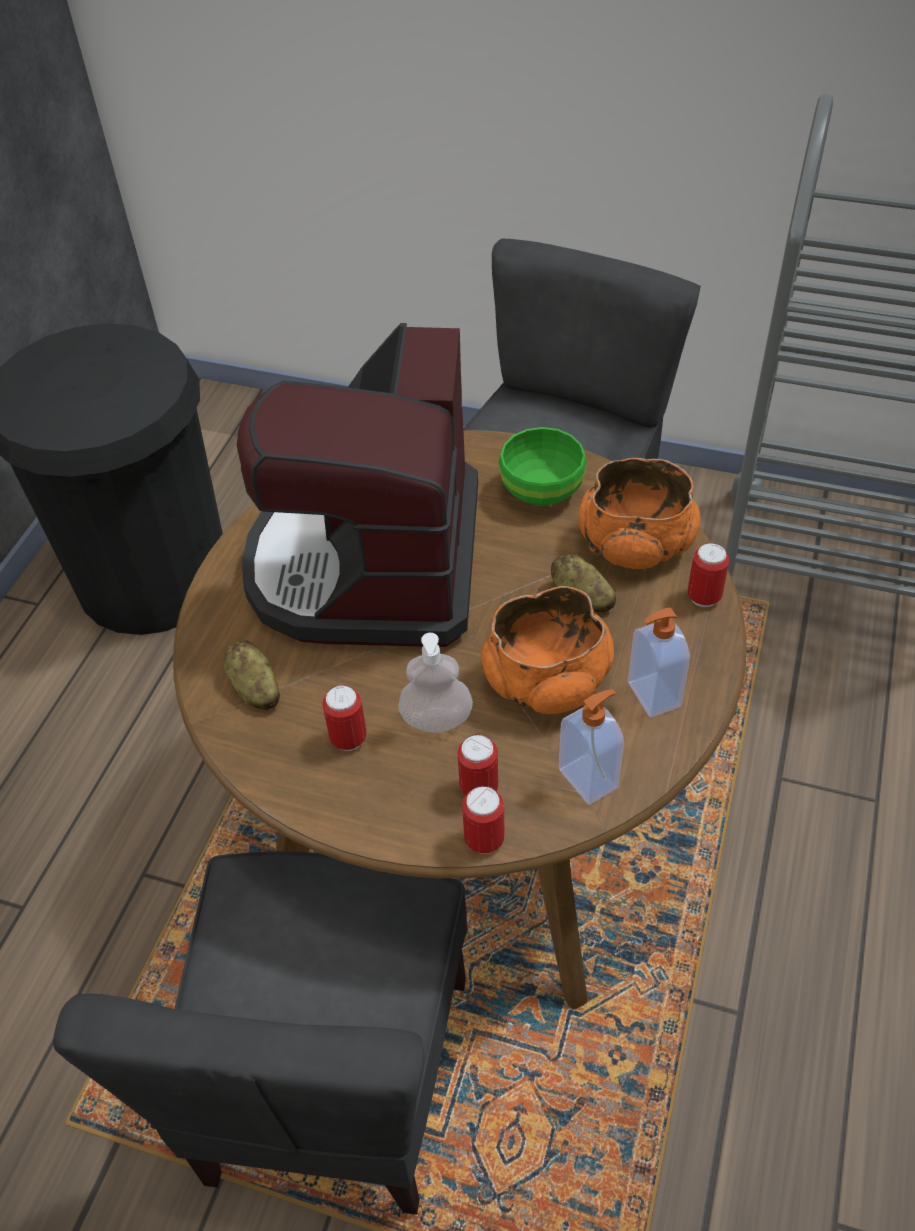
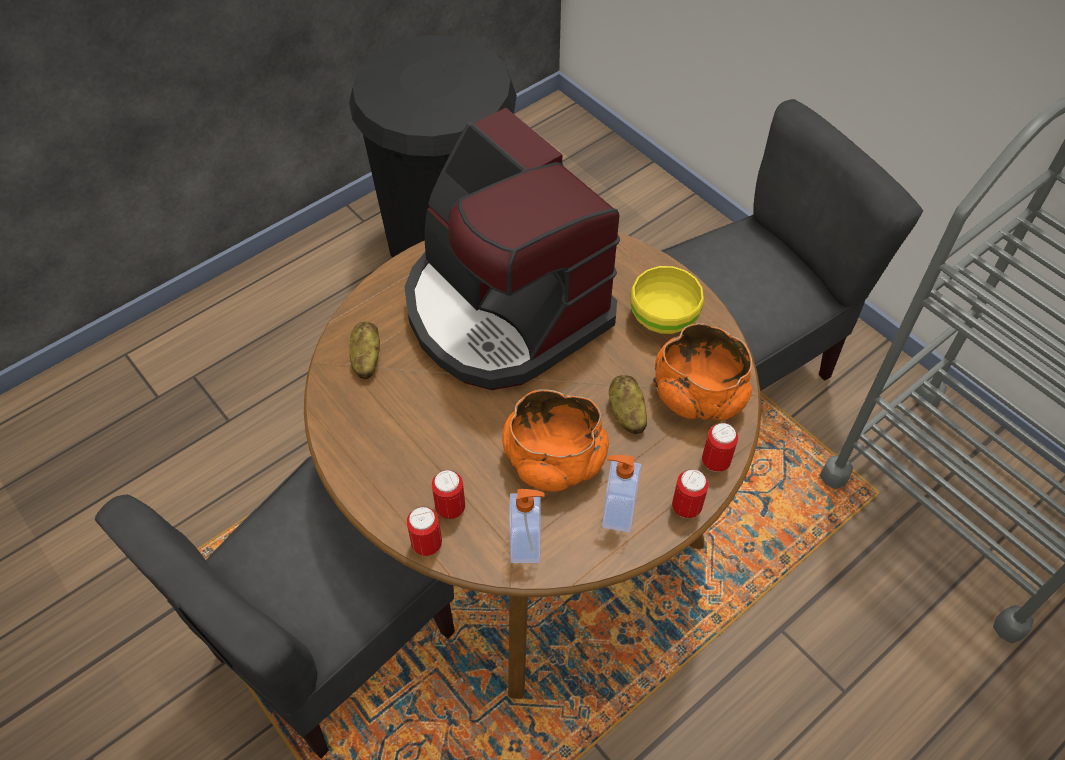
camera: 30 degrees right, 5 degrees up
coffee machine [237,323,478,647] -> coffee machine turned 75 degrees counterclockwise [405,108,620,390]
can [322,685,367,751] -> can moved to [672,469,709,518]
soap dispenser [398,633,473,732] -> none
green bowl [499,427,587,506] -> yellow bowl [630,266,704,334]

